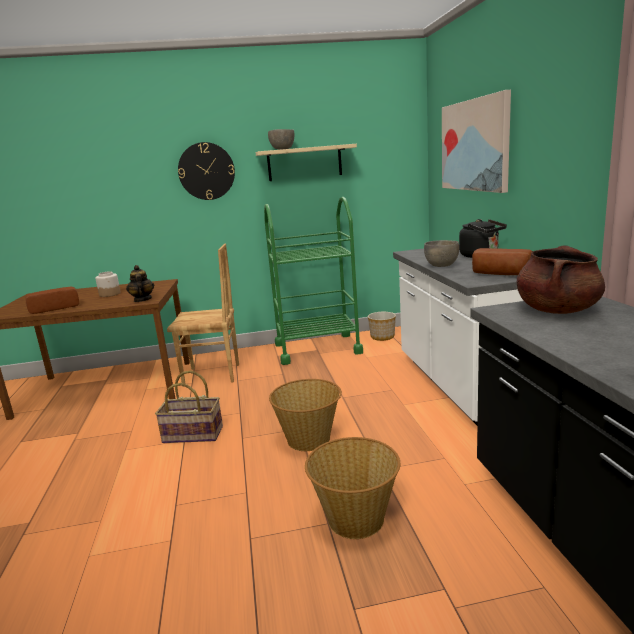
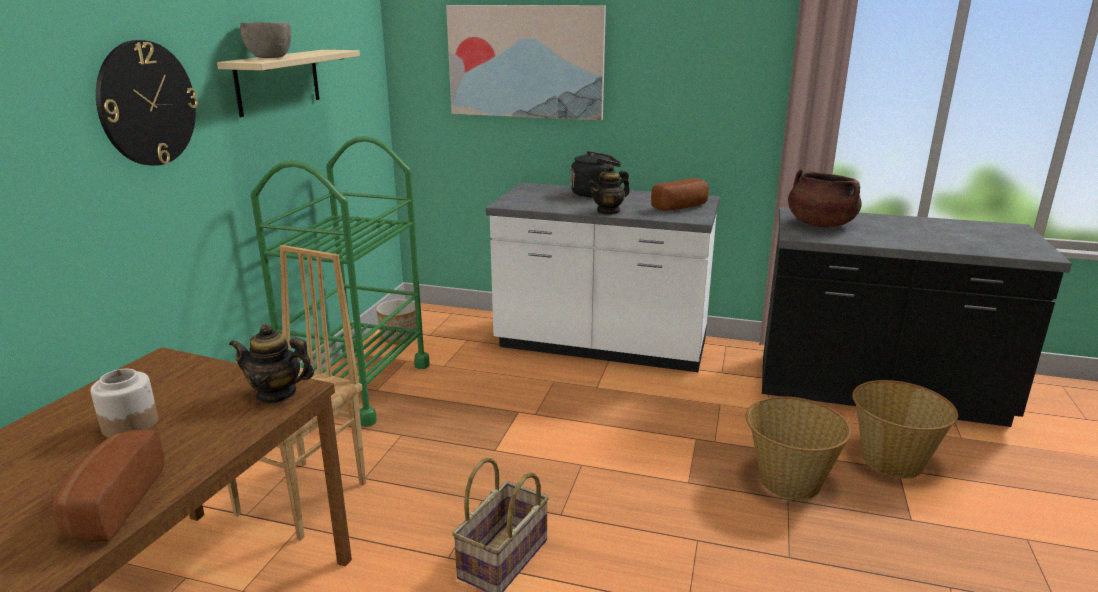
camera: 65 degrees left, 5 degrees up
basket [269,379,342,451] -> basket moved to [852,380,958,479]
grey bowl [424,240,459,267] -> teapot [588,164,630,215]

